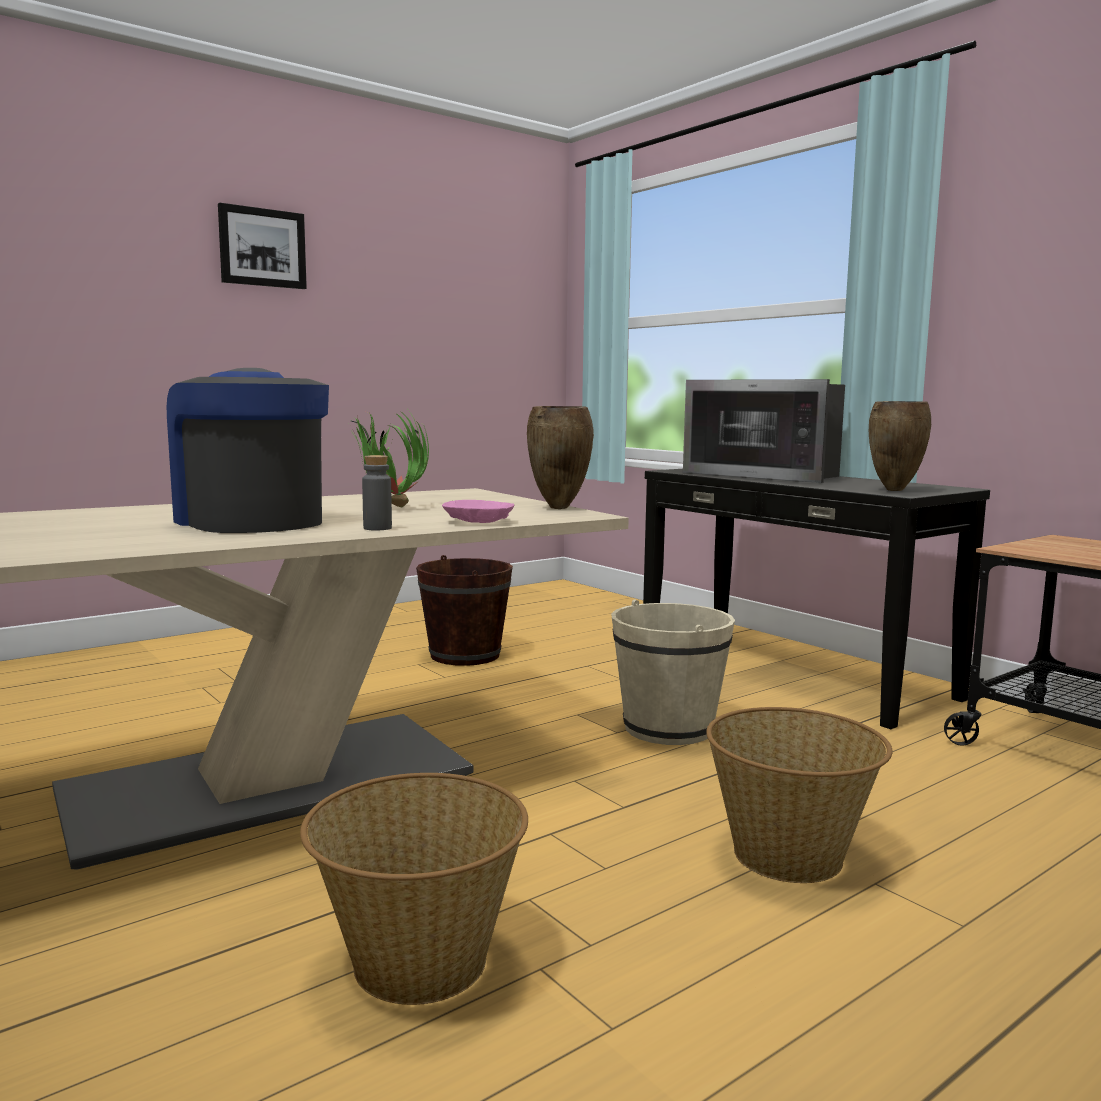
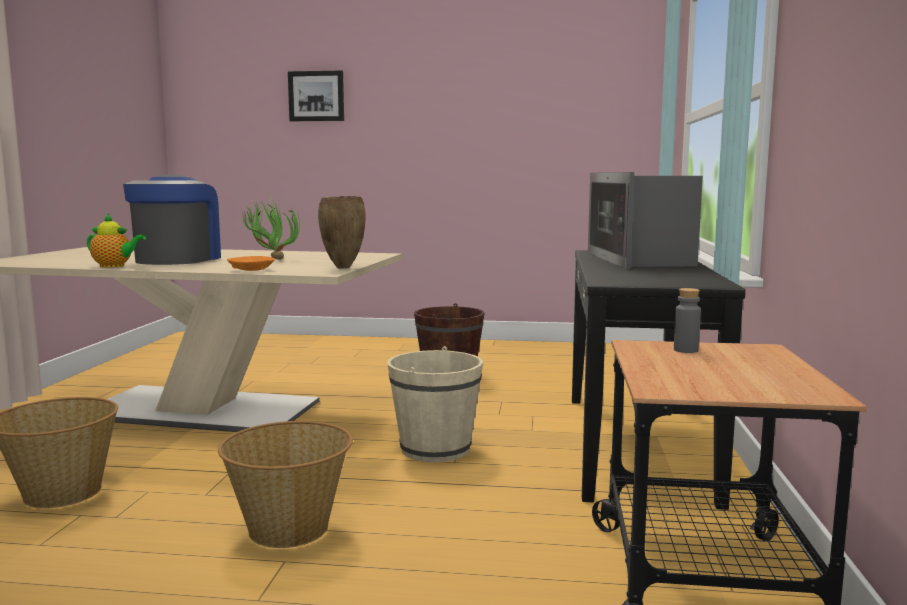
camera: 45 degrees right, 0 degrees up
picture [218,203,307,289] -> picture moved to [288,70,344,121]
grey bottle [362,455,392,530] -> grey bottle moved to [674,288,701,353]
pink bowl [442,500,514,523] -> orange bowl [227,256,275,271]
brown vase [869,401,931,491] -> none
none -> teapot [87,214,146,268]

